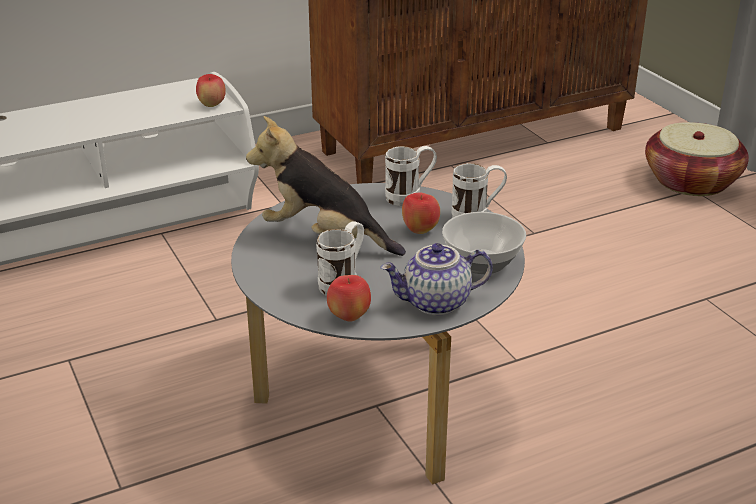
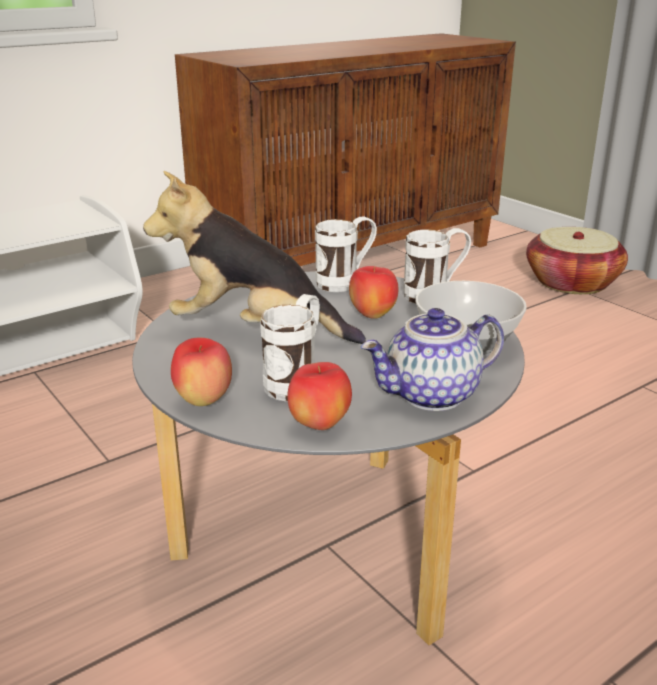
camera: 10 degrees left, 5 degrees down
apple [196,74,226,107] -> apple moved to [171,338,232,406]

